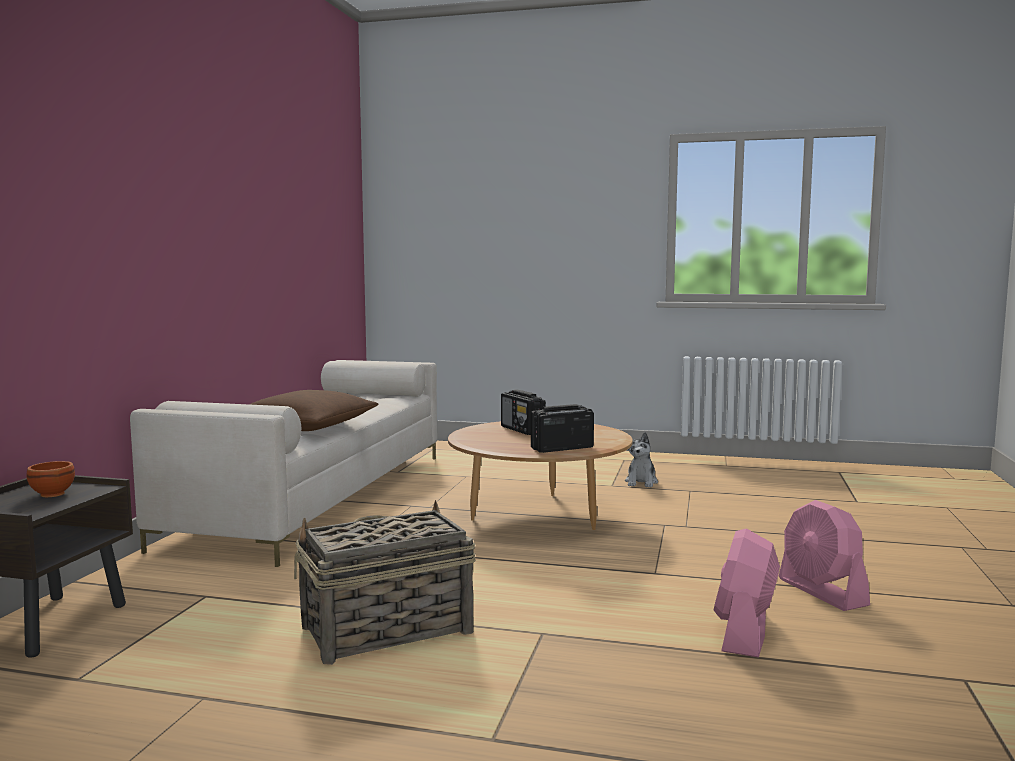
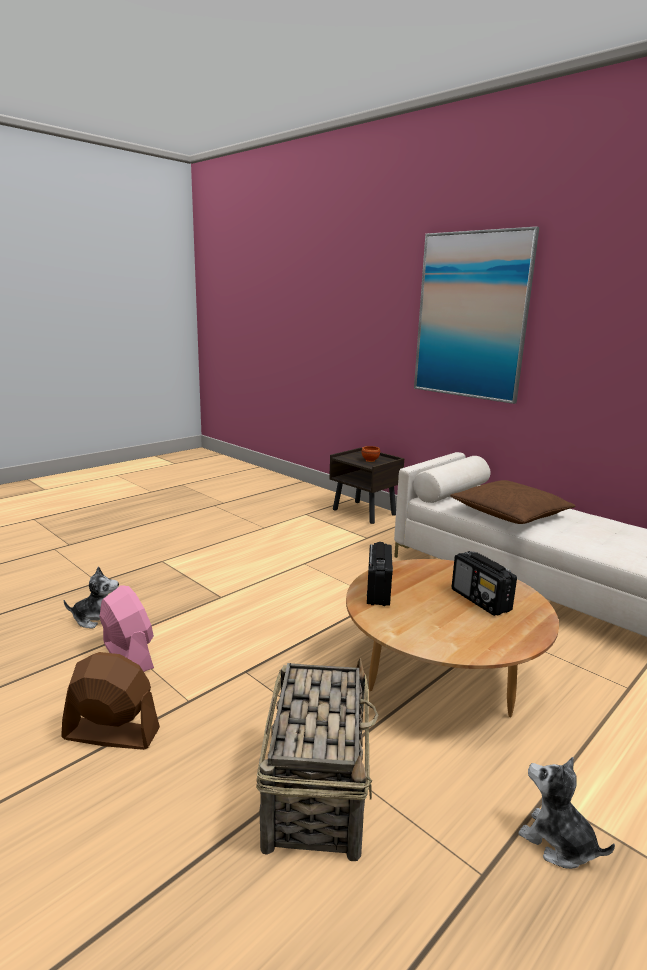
camera: 120 degrees right, 10 degrees up
basket [294,500,476,665] -> basket moved to [256,659,379,861]
radio [501,390,546,435] -> radio turned 120 degrees counterclockwise [452,551,517,616]
pink fan [779,500,870,611] -> brown fan [61,652,160,750]
none -> plush toy [64,566,119,629]
none -> picture [414,226,539,404]

